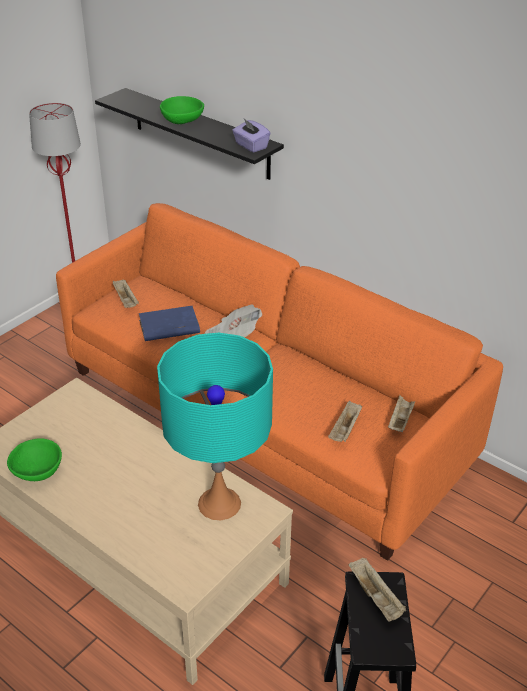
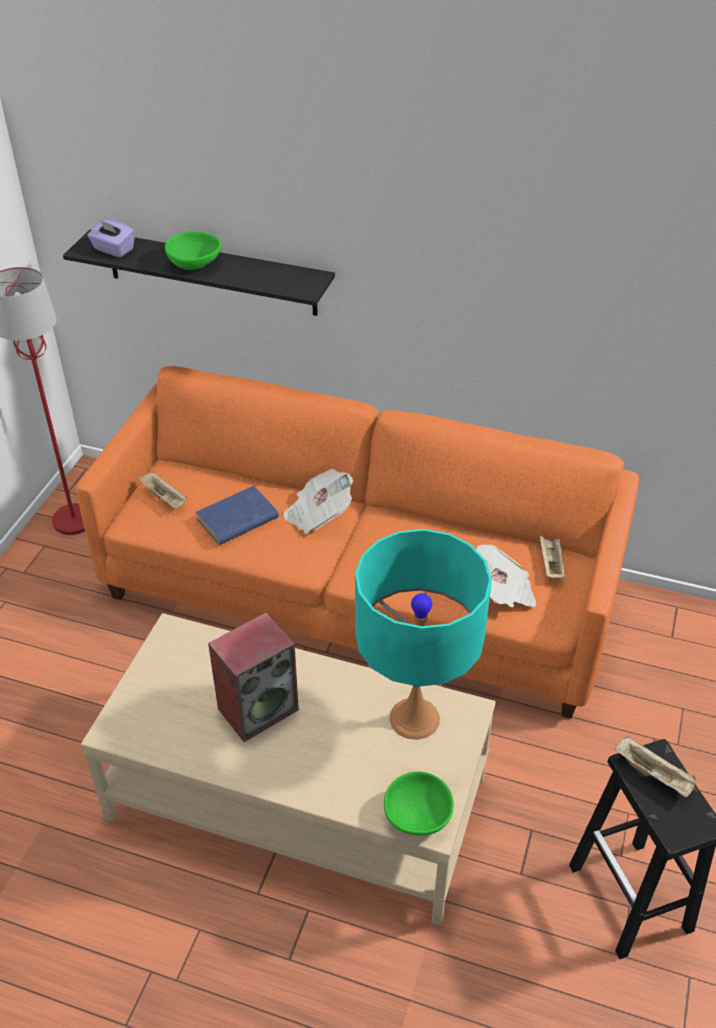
camera: 20 degrees left, 5 degrees up
green bowl [7,438,62,481] -> green bowl moved to [384,771,454,836]
purple tissue box [232,119,271,153] -> purple tissue box moved to [88,219,135,258]
beige tray [328,401,362,442] -> newspaper [476,544,537,607]
none -> speaker [208,613,299,742]

